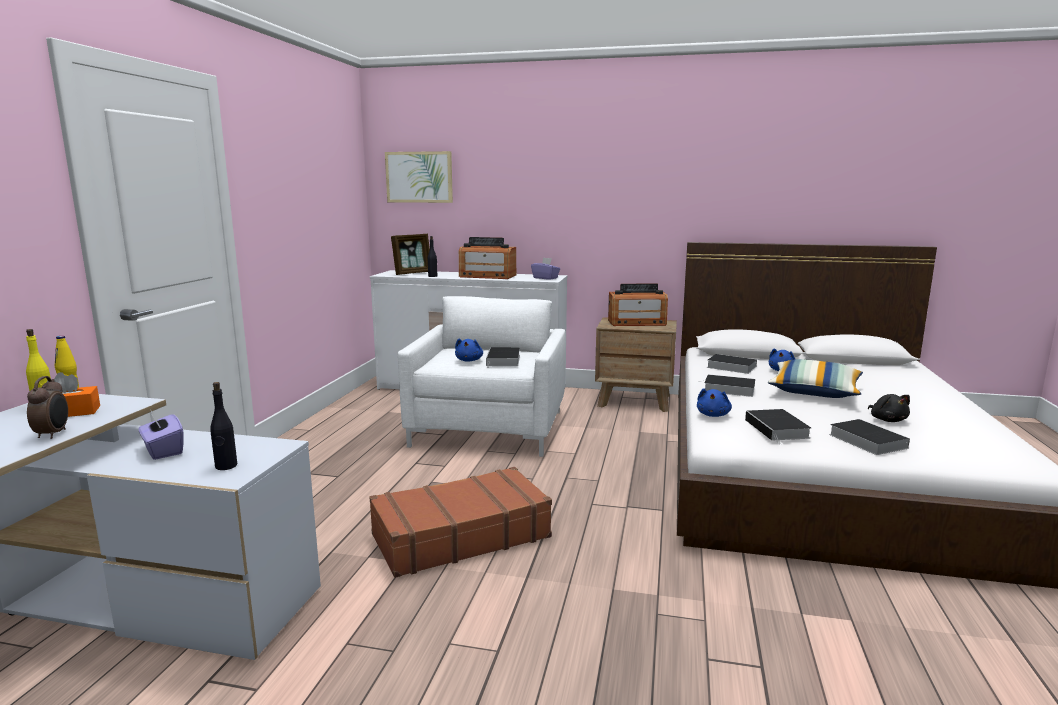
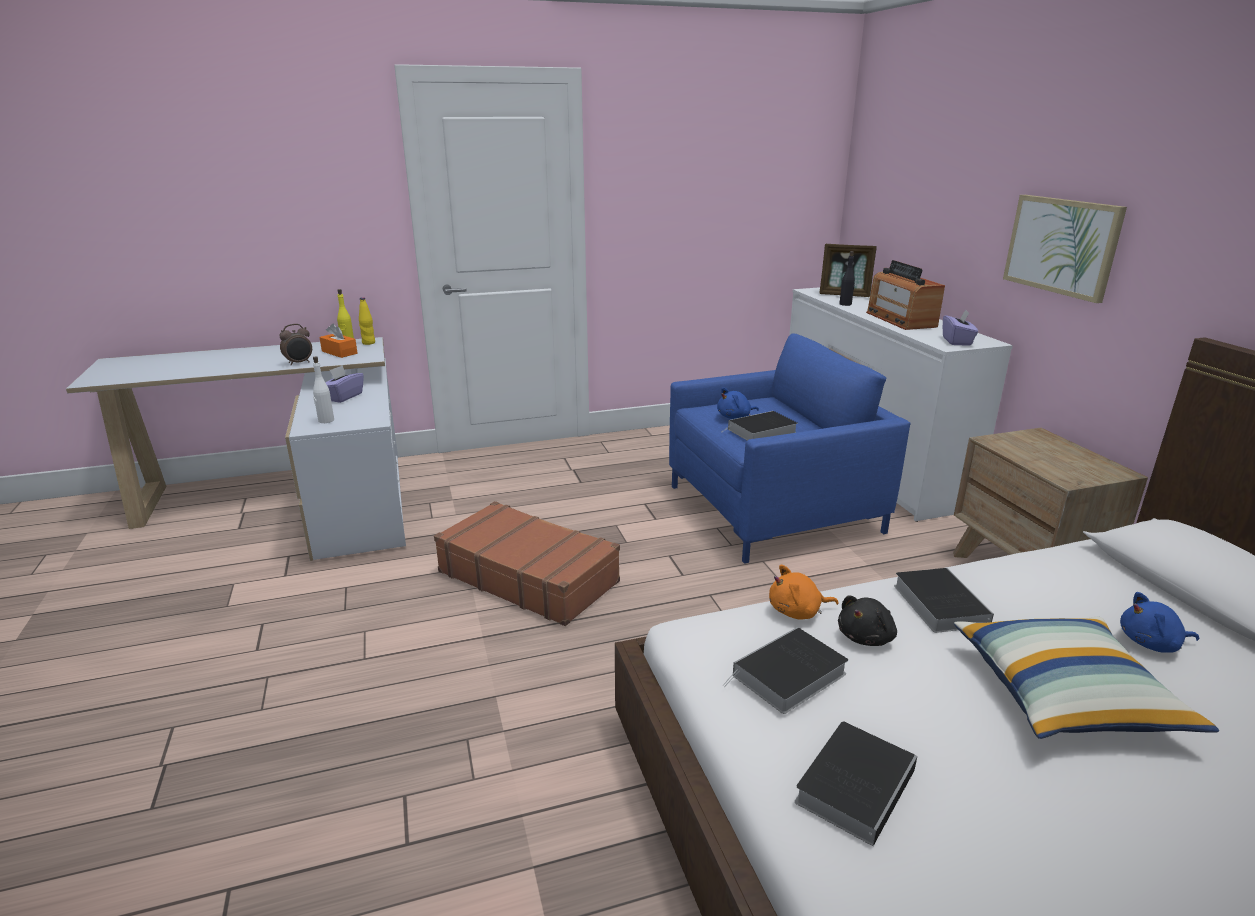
camera: 60 degrees right, 10 degrees up
black bottle [210,382,237,470] -> white bottle [313,356,334,423]
picture [385,151,453,203] -> picture moved to [1003,195,1127,303]
white armchair [398,296,566,457] -> blue armchair [669,334,911,564]
radio [608,284,668,326] -> none
blue plush toy [697,388,732,417] -> orange plush toy [769,565,839,620]
book [707,354,757,374] -> none
black plush toy [868,394,910,422] -> black plush toy moved to [838,595,897,646]

